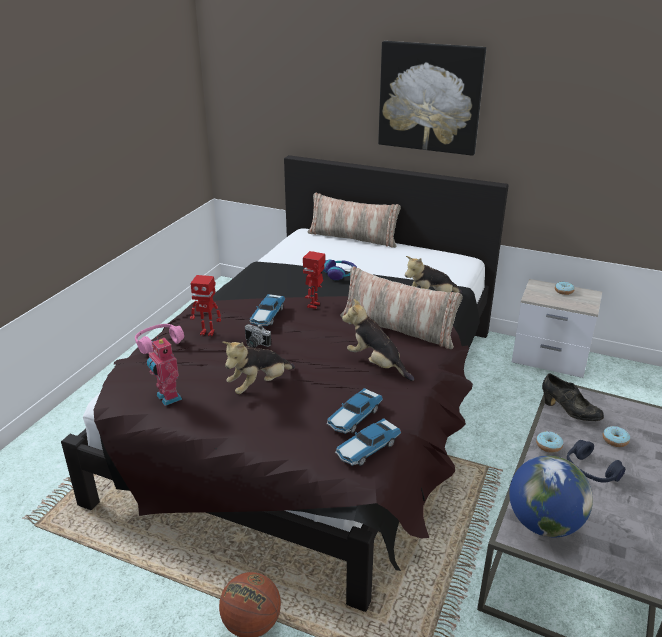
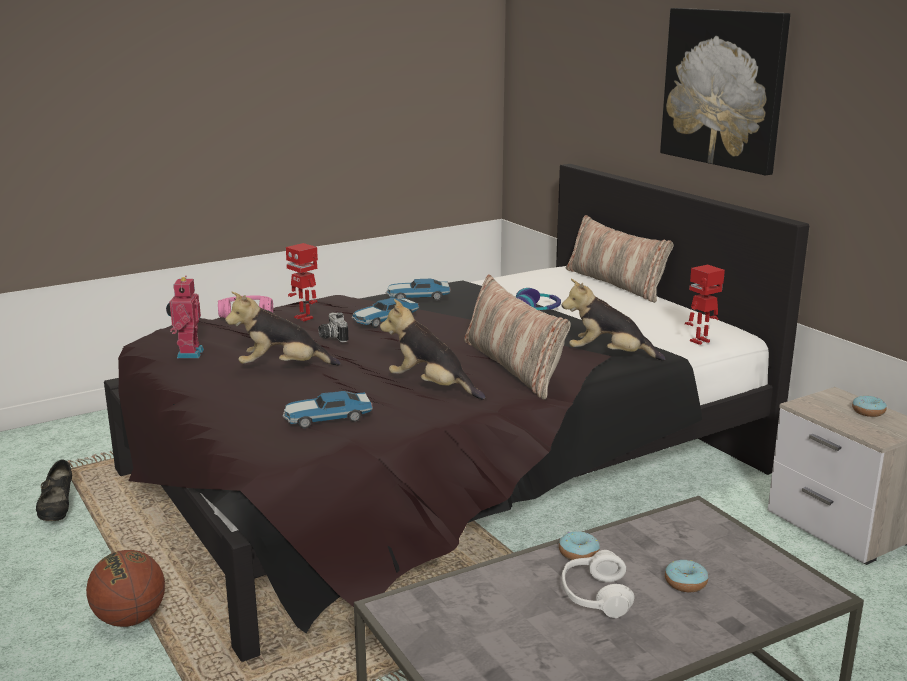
camera: 35 degrees right, 10 degrees down
toy robot [303,251,325,309] -> toy robot moved to [685,265,725,345]
toy car [335,418,401,466] -> toy car moved to [386,279,450,300]
plush toy [342,299,414,381] -> plush toy turned 45 degrees counterclockwise [380,299,486,400]
globe [509,455,593,538] -> none
black shoe [542,374,604,421] -> black shoe moved to [36,460,72,521]
blue headphones [567,440,625,483] -> white headphones [562,550,634,618]

